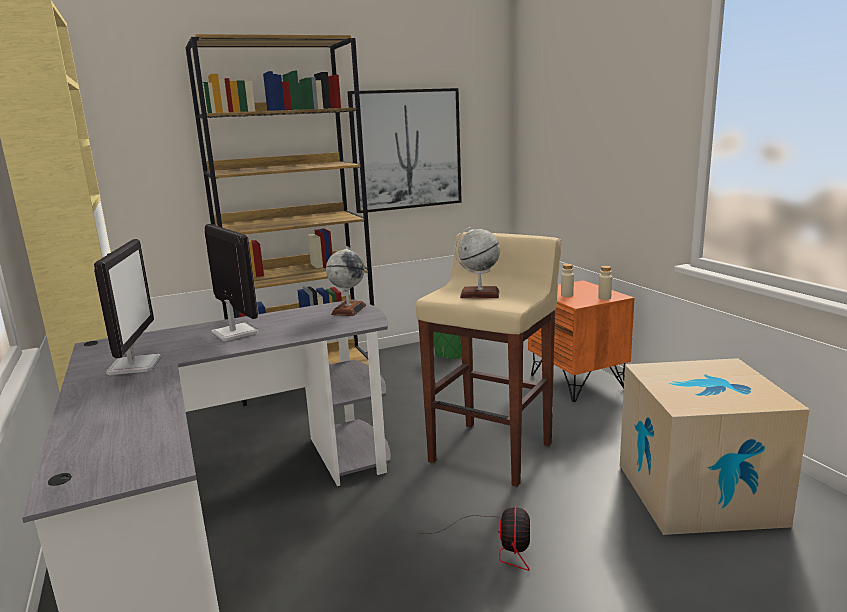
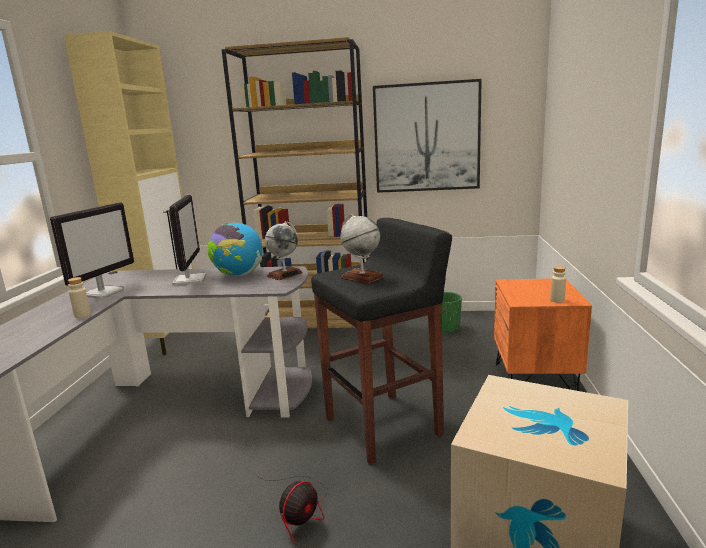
camera: 30 degrees right, 0 degrees up
beige stool [416,232,562,487] -> black stool [311,218,452,465]
beige bottle [561,264,574,297] -> beige bottle moved to [68,277,91,318]
none -> globe [208,223,263,276]

